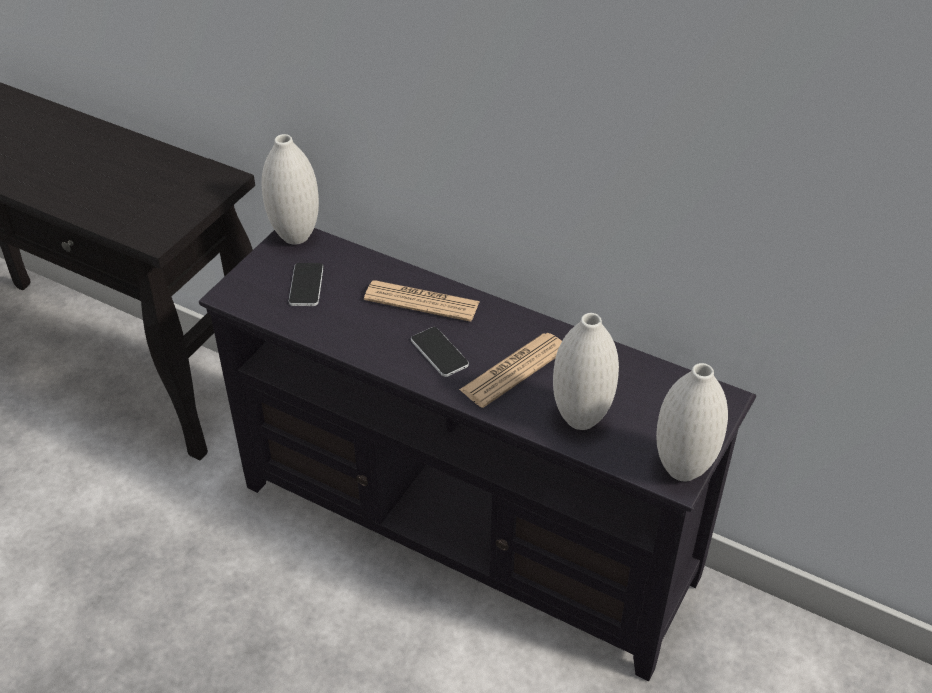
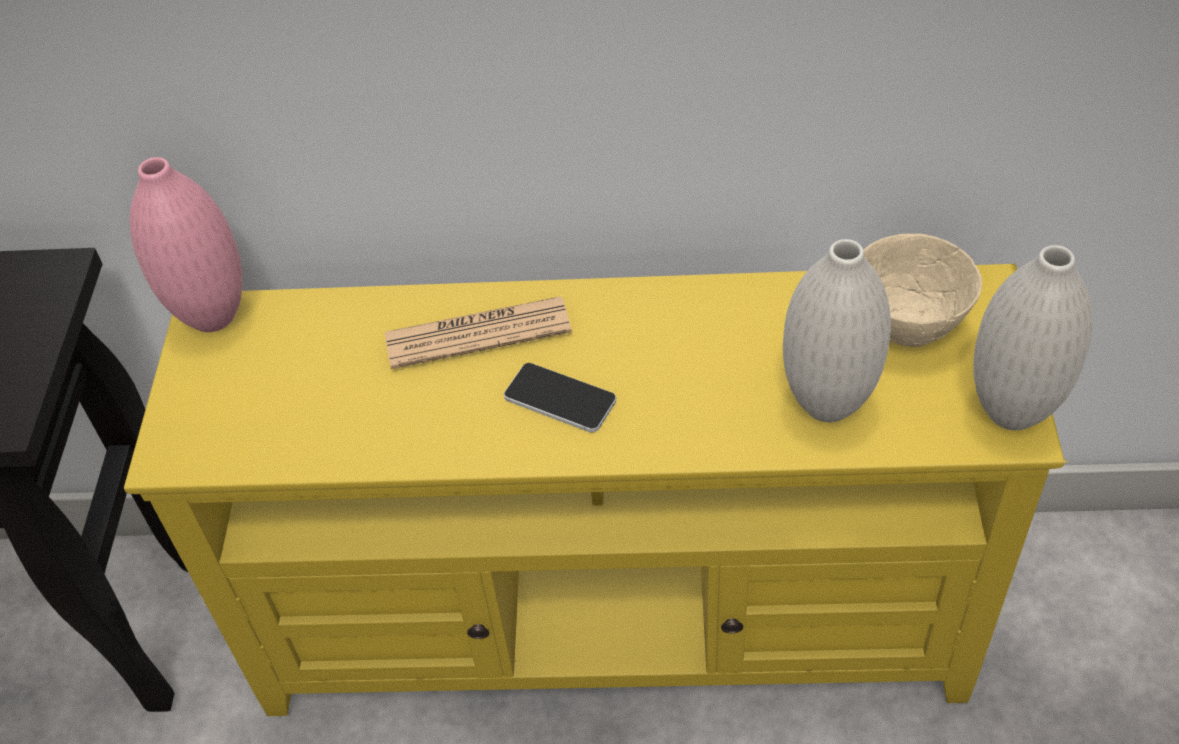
camera: 25 degrees left, 5 degrees up
black tv stand [199,228,756,681] -> yellow tv stand [124,264,1069,716]
white vase [262,134,319,245] -> pink vase [130,157,242,332]
phone [289,263,324,306] -> none
newspaper [459,333,562,408] -> none
none -> beige bowl [864,234,982,347]

